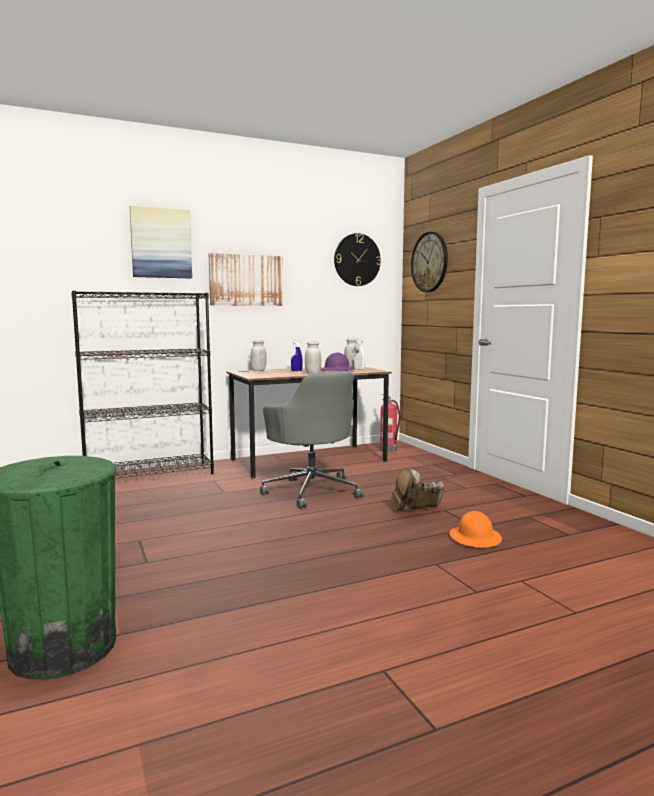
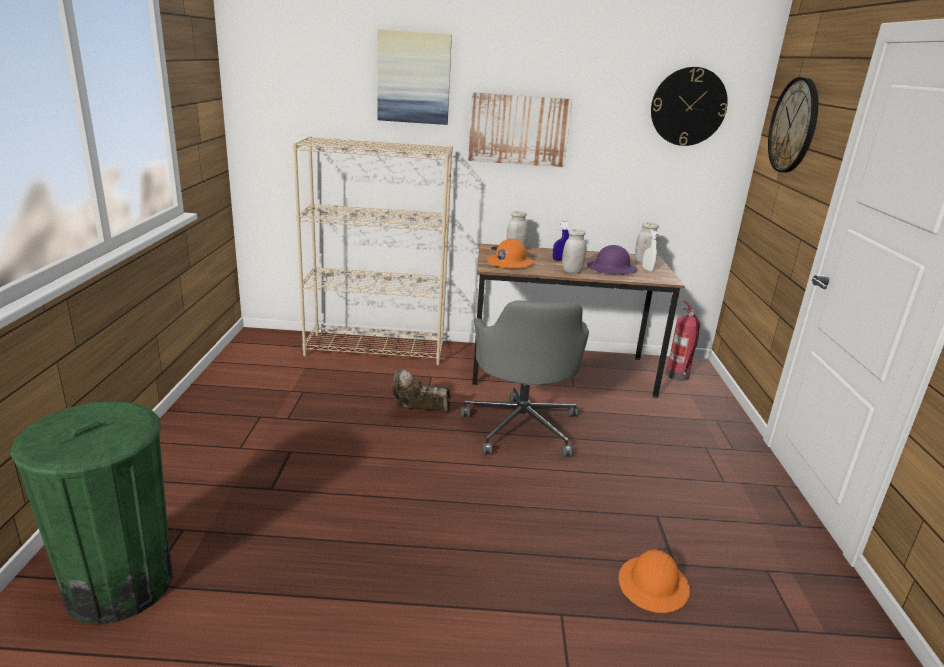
camera: 25 degrees right, 15 degrees up
black bookcase [71,291,214,479] -> beige bookcase [293,136,453,365]
brown boot [392,469,445,510] -> brown boot moved to [392,369,451,412]
none -> orange hard hat [487,239,534,268]

